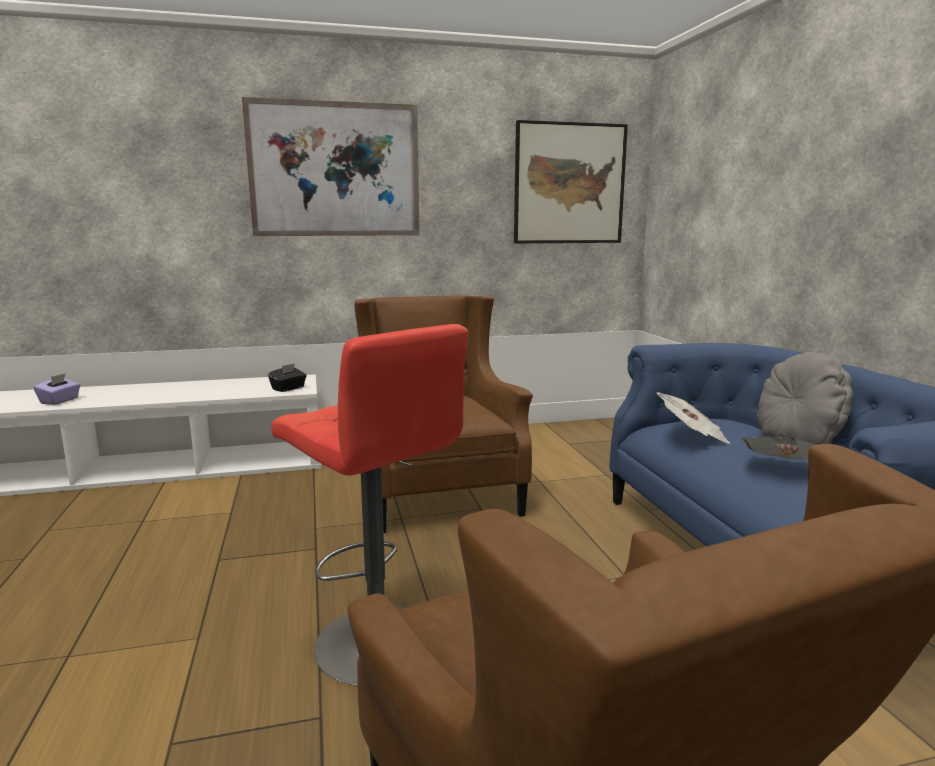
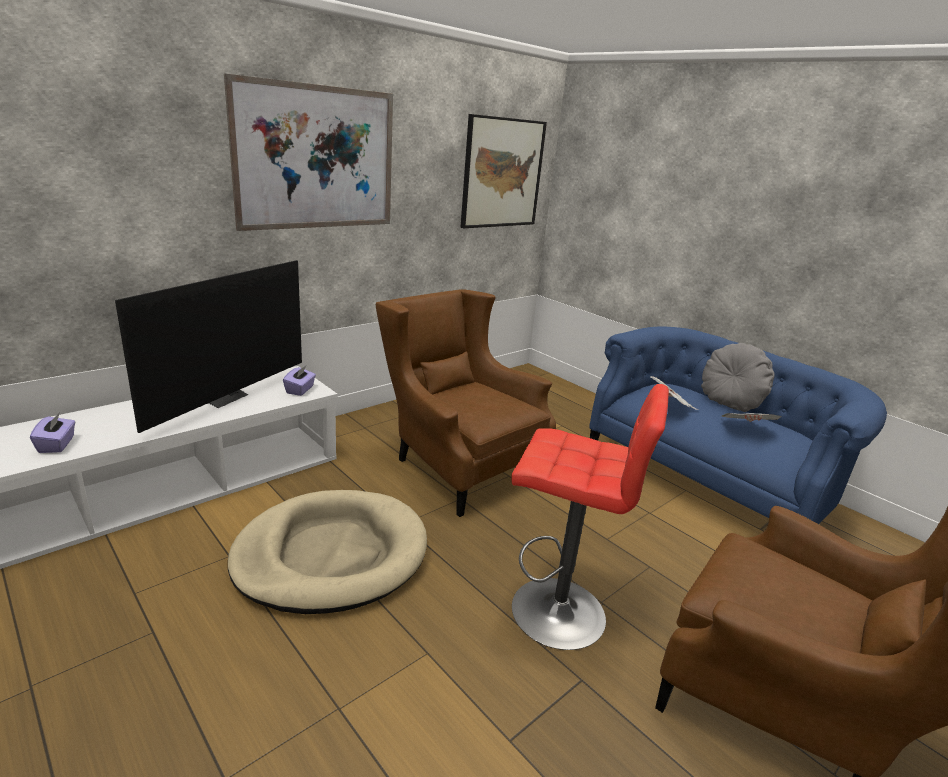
camera: 30 degrees left, 10 degrees up
black tissue box [268,364,307,392] -> purple tissue box [283,366,316,396]
none -> television [115,260,302,433]
none -> beige dog bed [228,490,427,614]

